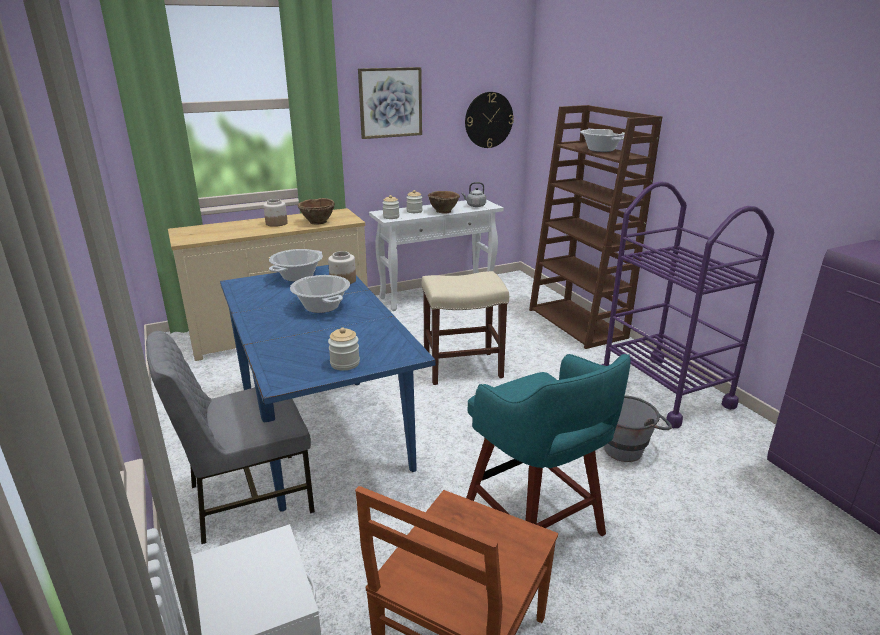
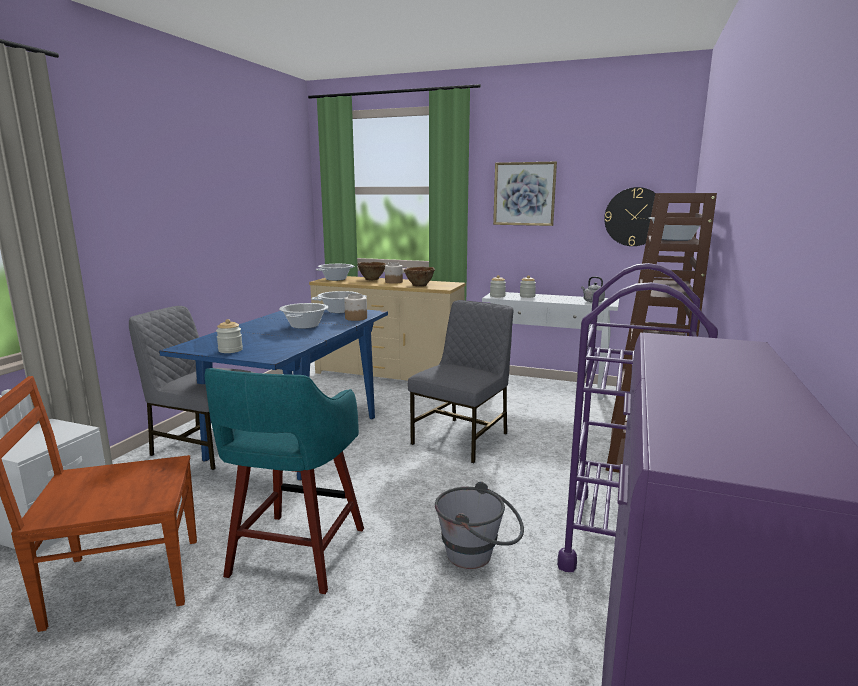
camera: 45 degrees right, 10 degrees down
beige stool [422,271,509,385] -> grey chair [408,300,513,463]
brown bowl [428,191,460,214] -> brown bowl moved to [358,262,386,280]
none -> cooking pot [316,264,355,281]

